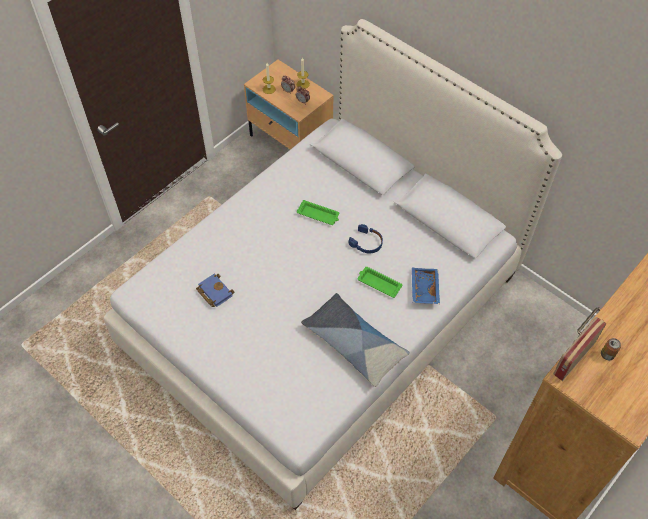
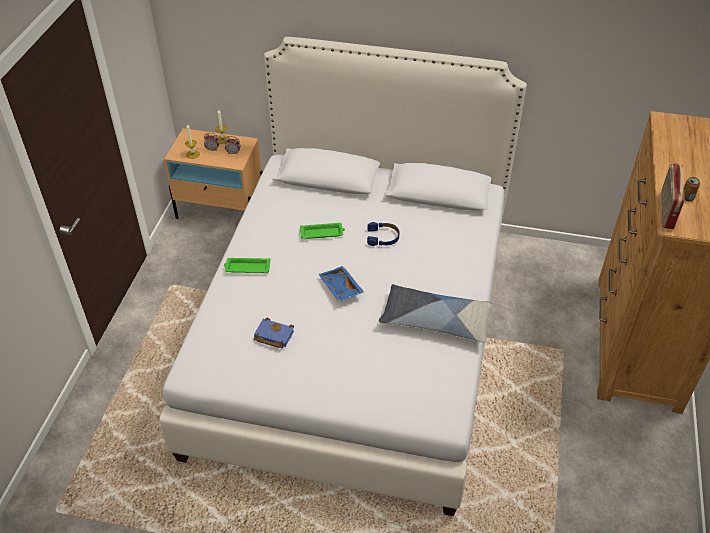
camera: 30 degrees left, 10 degrees down
green tray [357,267,403,298] -> green tray moved to [224,258,271,273]
blue tray [412,268,440,304] -> blue tray moved to [318,266,364,301]

